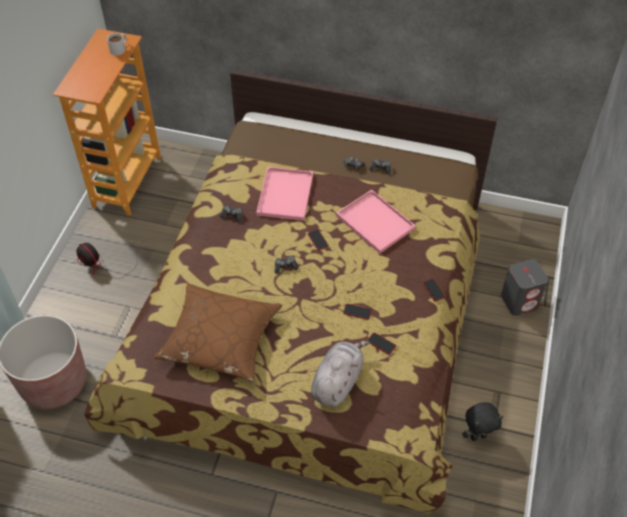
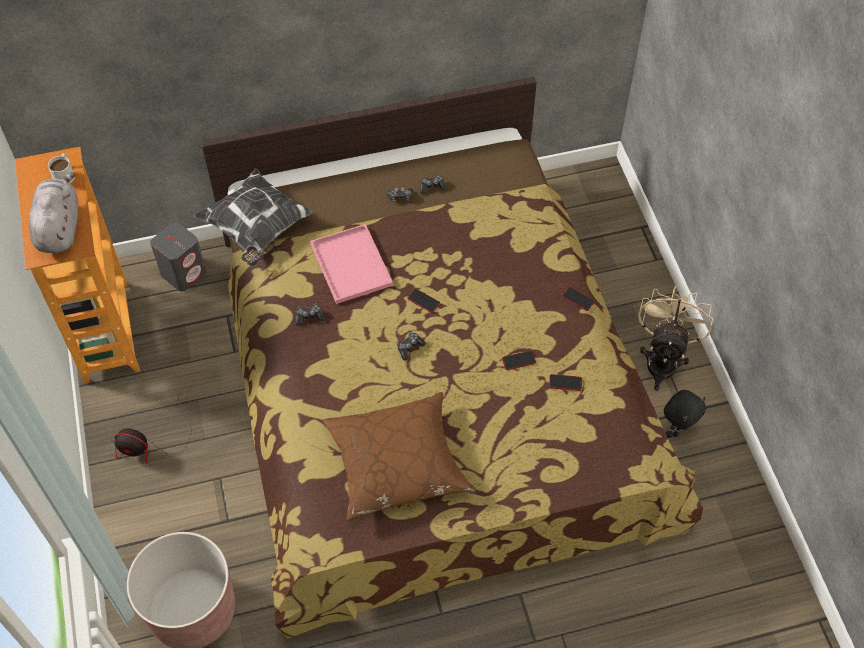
camera: 30 degrees left, 5 degrees up
grey plush toy [311,341,370,407] -> grey plush toy moved to [29,172,78,253]
pink tray [336,190,416,254] -> none
grey speaker [501,259,548,316] -> grey speaker moved to [150,222,206,291]
none -> pillow [194,168,314,266]
none -> beige fan [638,286,713,391]

